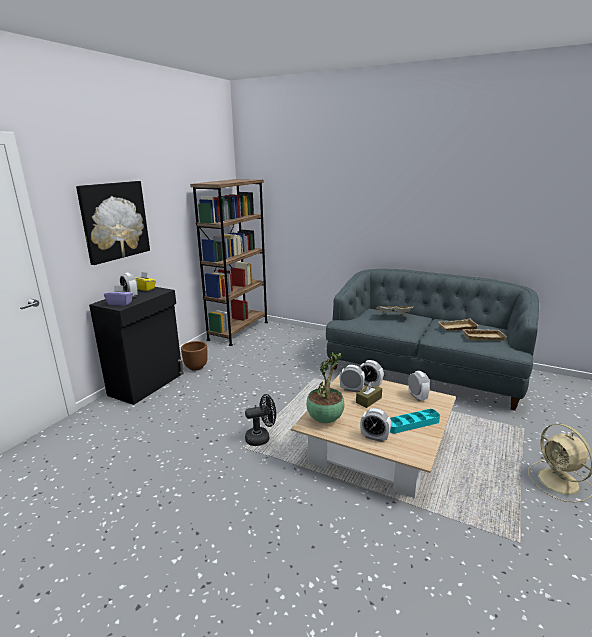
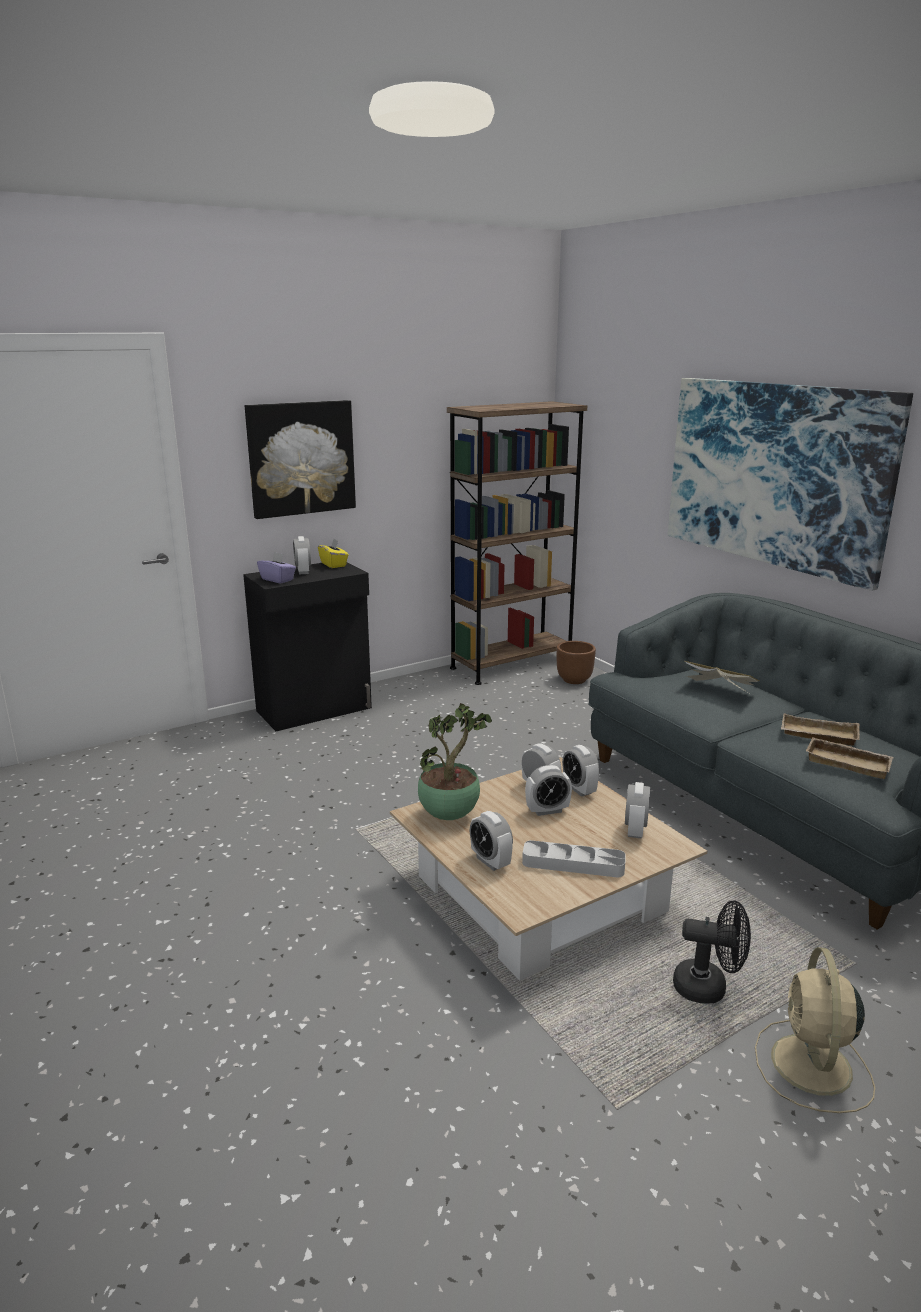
camera: 30 degrees right, 0 degrees up
brown planter [181,341,208,370] -> brown planter moved to [557,641,596,684]
black fan [245,394,276,446] -> black fan moved to [673,900,751,1004]
brown tissue box [356,382,382,408] -> alarm clock [525,765,572,816]
turquoise tray [390,409,440,434] -> grey tray [522,840,626,877]
none -> picture [668,378,913,591]

